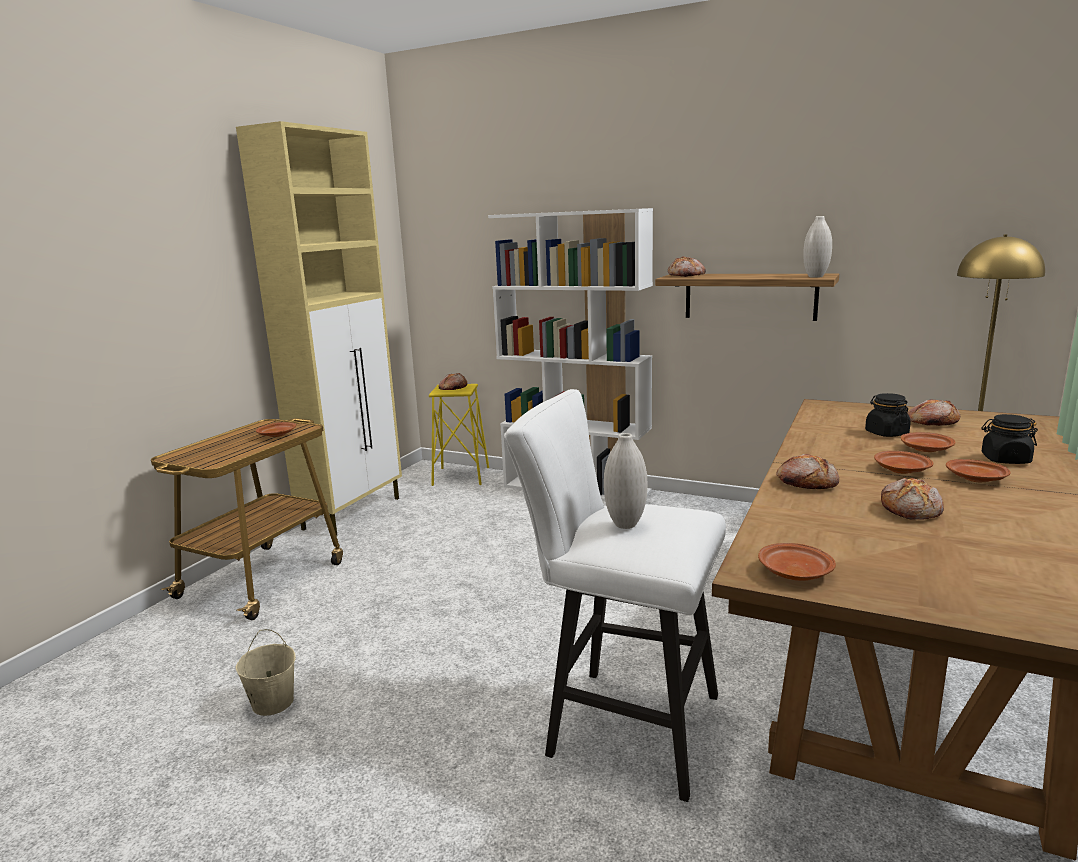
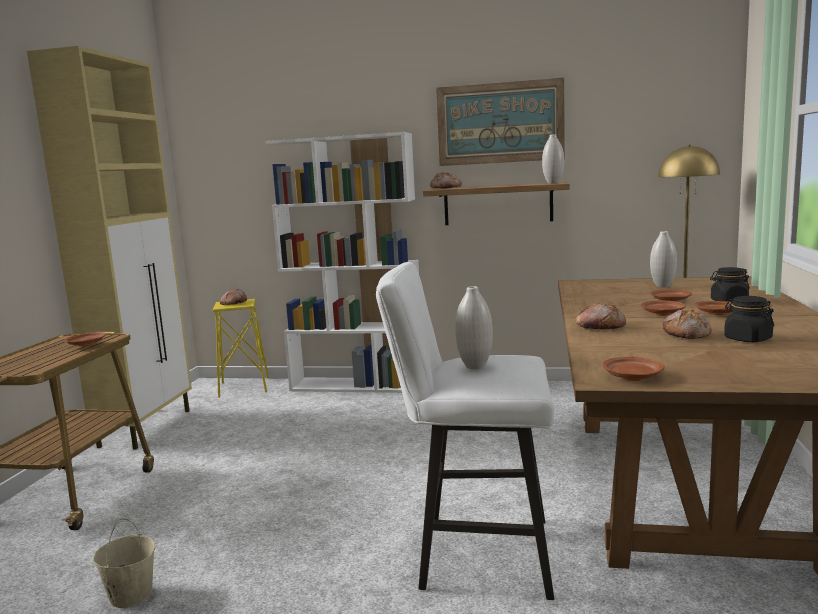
camera: 15 degrees left, 5 degrees down
black jar [865,393,911,437] -> black jar moved to [724,296,774,342]
bread [907,399,960,426] -> white vase [650,231,677,287]
none -> picture [436,78,565,166]

